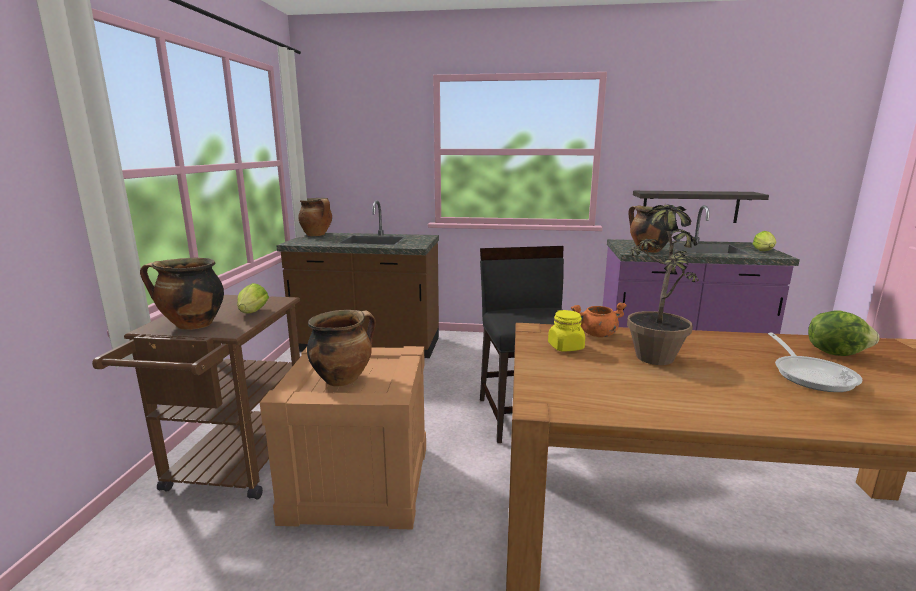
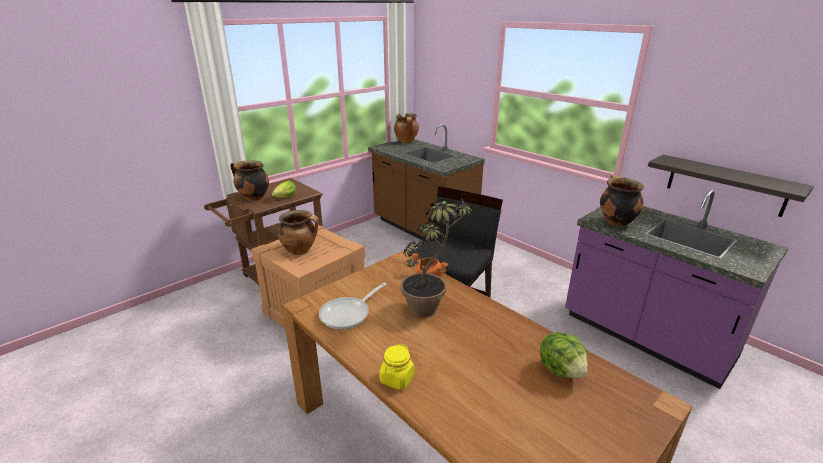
camera: 40 degrees right, 10 degrees up
yellow jar [548,310,585,351] -> yellow jar moved to [380,344,415,390]
lettuce [753,231,776,251] -> none
frying pan [768,333,863,392] -> frying pan moved to [319,283,386,330]

